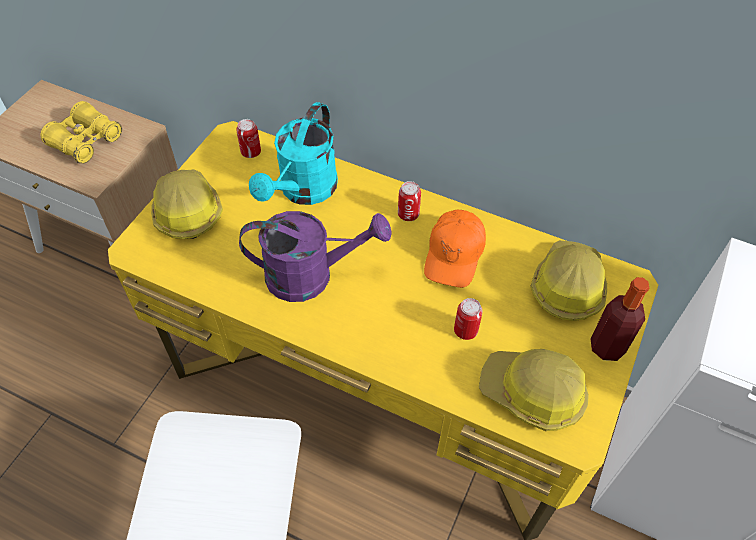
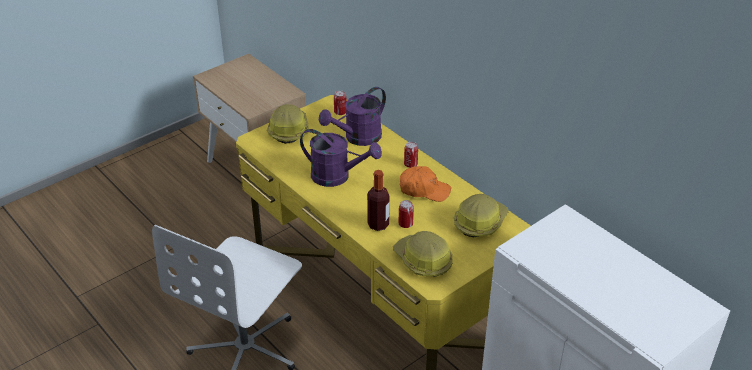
camera: 25 degrees right, 15 degrees down
yellow binoculars [41,101,122,164] -> none
turquoise watering can [249,102,338,205] -> purple watering can [319,87,386,146]
orange cap [424,210,486,288] -> orange cap turned 120 degrees counterclockwise [400,166,451,202]
bottle [591,277,649,361] -> bottle moved to [367,170,390,231]

